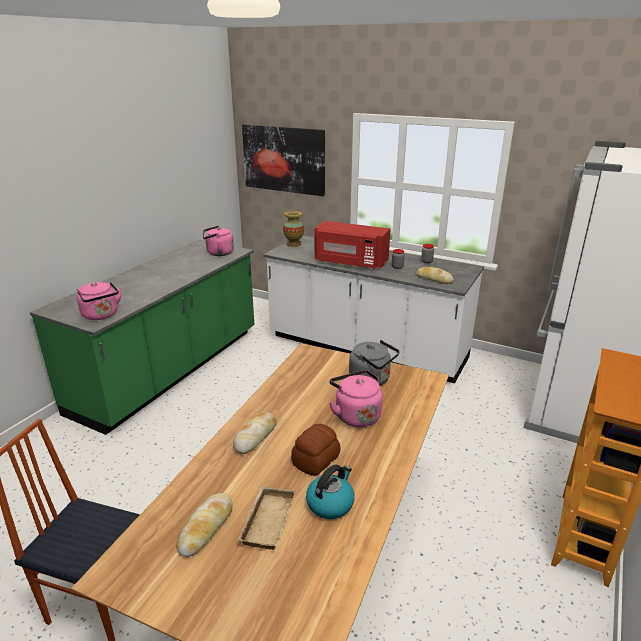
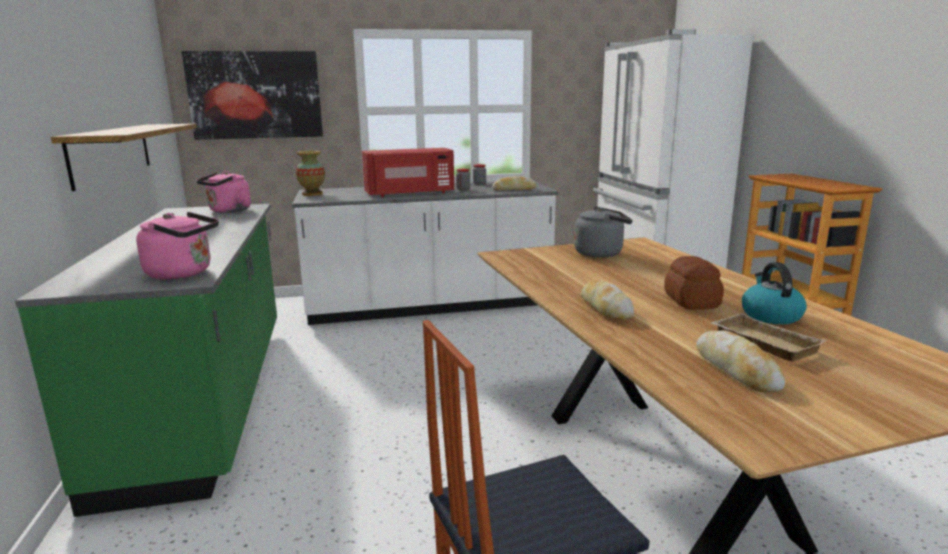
camera: 40 degrees left, 10 degrees down
pink kettle [329,370,383,427] -> none
none -> shelf [51,124,197,191]

